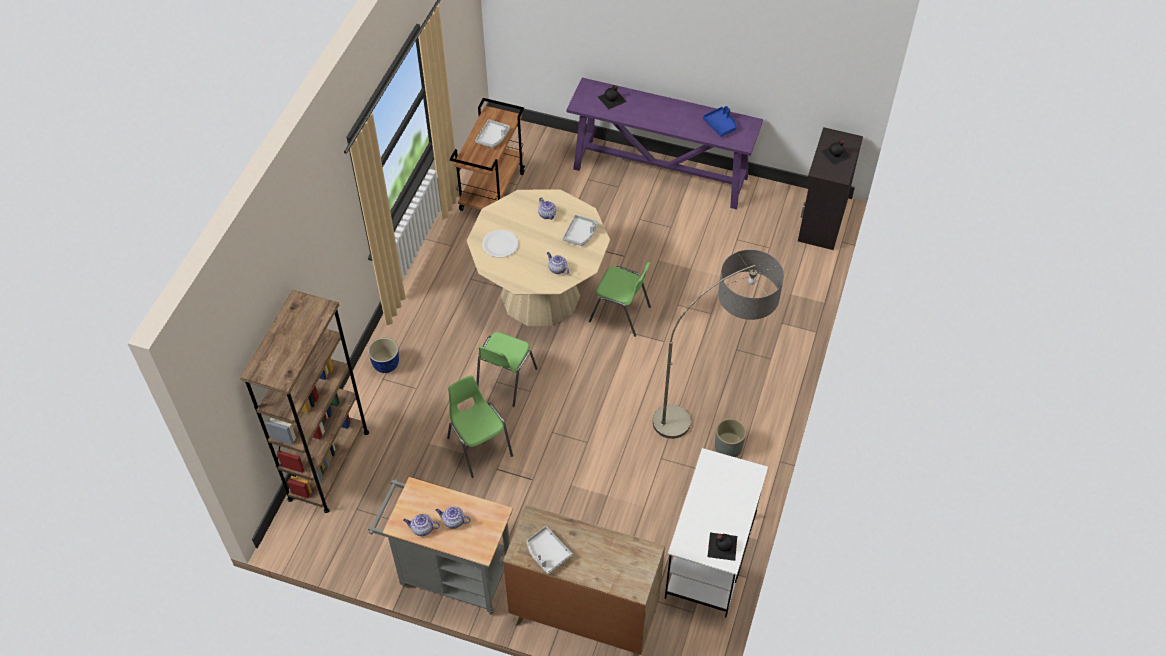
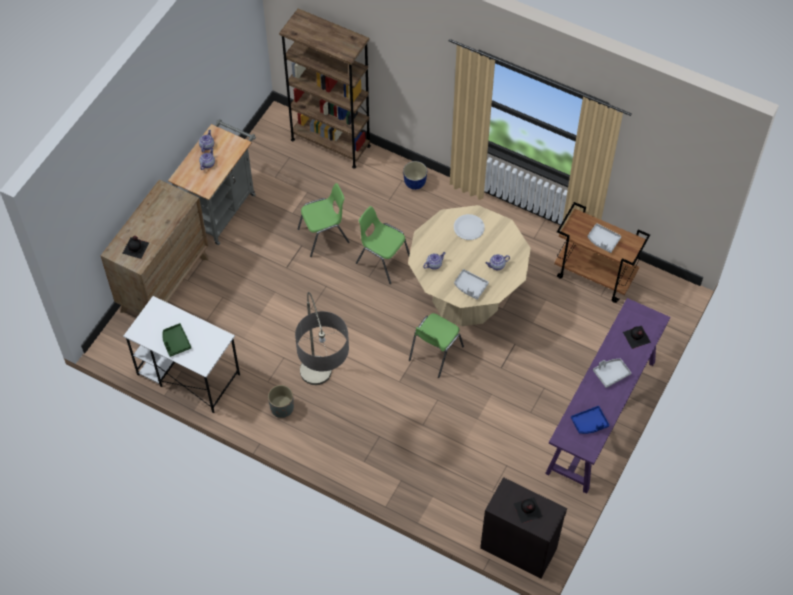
camera: 100 degrees right, 5 degrees up
grey tray [527,526,572,574] -> grey tray moved to [593,359,631,388]
black bottle [708,533,737,561] -> black bottle moved to [122,236,149,259]
none -> green tray [162,323,191,357]

